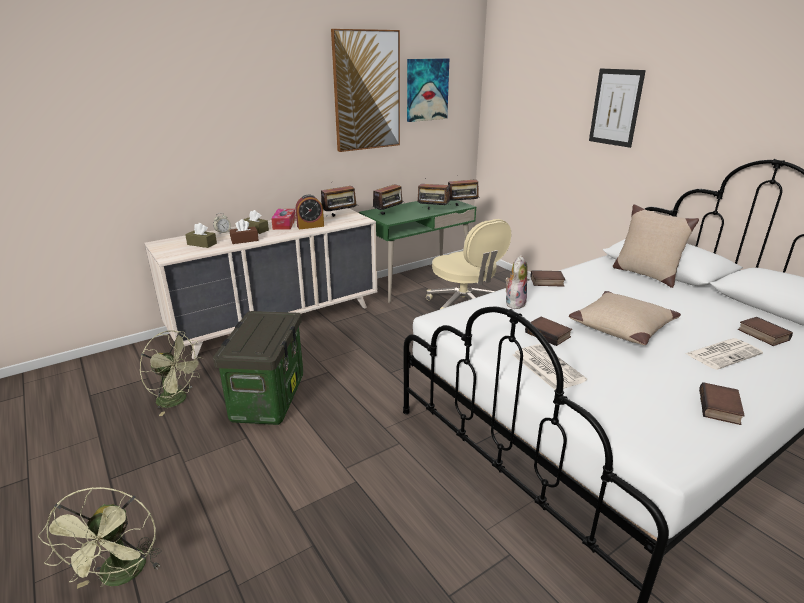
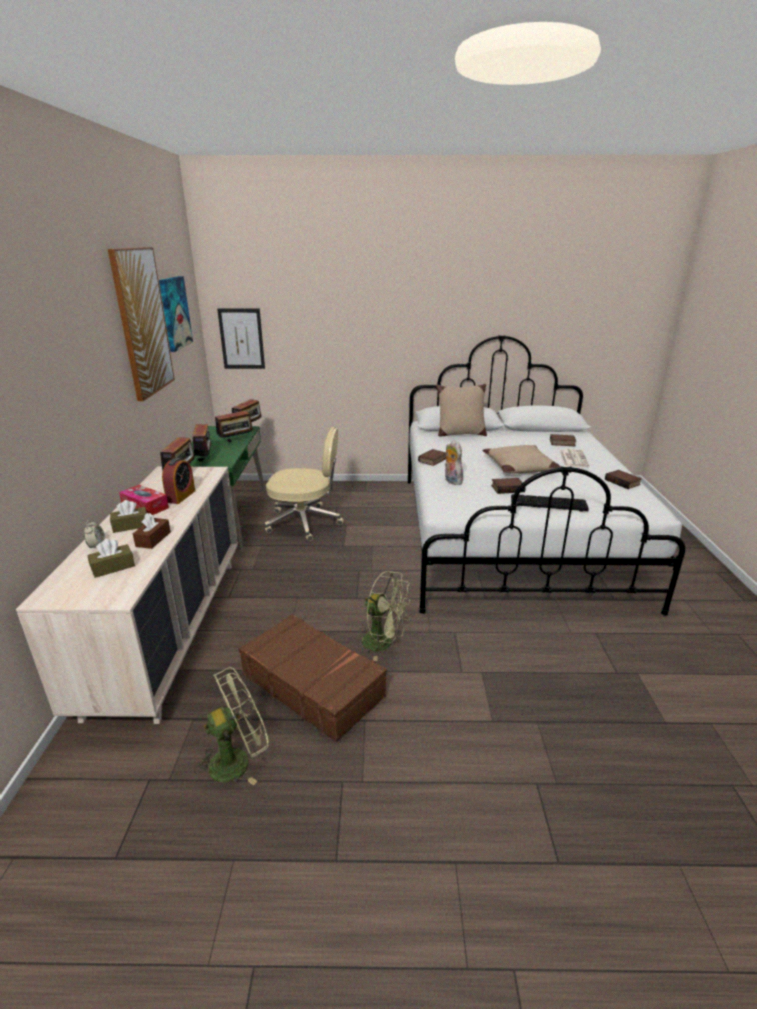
camera: 55 degrees left, 0 degrees up
green fan [38,487,162,589] -> green fan moved to [359,571,412,661]
storage box [213,311,303,425] -> brown suitcase [239,614,387,742]
newspaper [513,344,587,390] -> keyboard [511,494,589,512]
picture [589,68,646,148] -> picture moved to [217,308,265,369]

